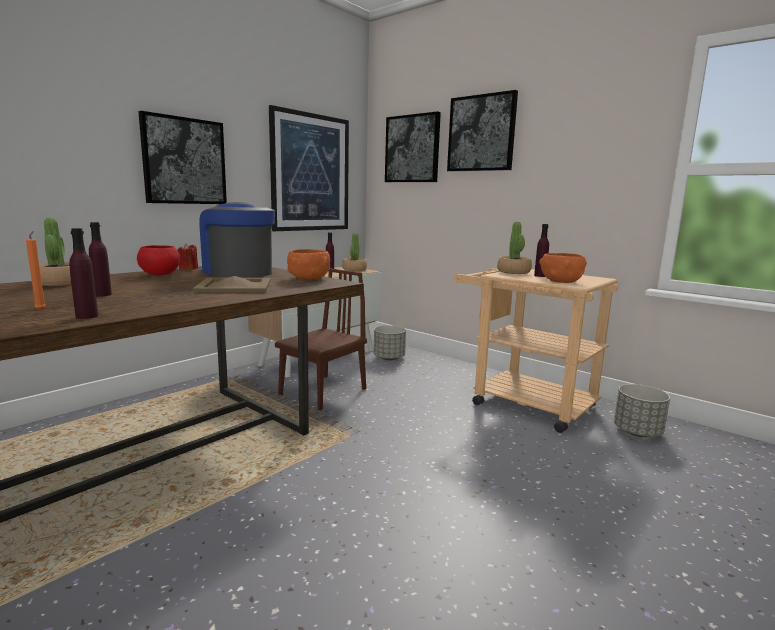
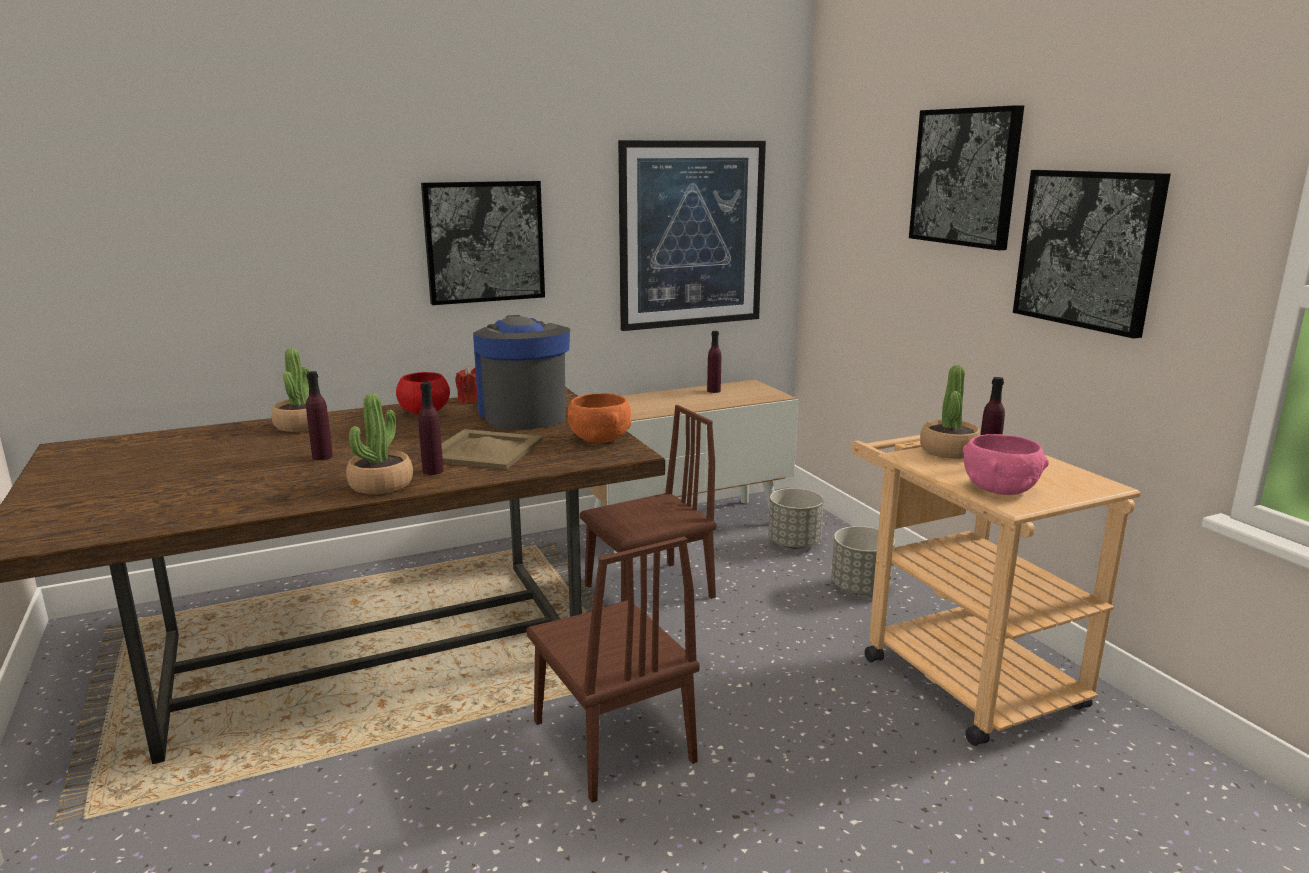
camera: 25 degrees right, 5 degrees up
orange candle [26,231,46,310] -> none
purple bottle [69,228,98,319] -> purple bottle moved to [418,382,444,475]
potted plant [342,233,367,271] -> potted plant moved to [346,393,413,494]
picture [385,111,441,182] -> picture moved to [1013,170,1171,339]
orange bowl [539,253,587,283] -> pink bowl [963,434,1049,495]
grey planter [614,384,670,437] -> grey planter moved to [831,526,895,595]
none -> brown chair [526,537,700,803]

